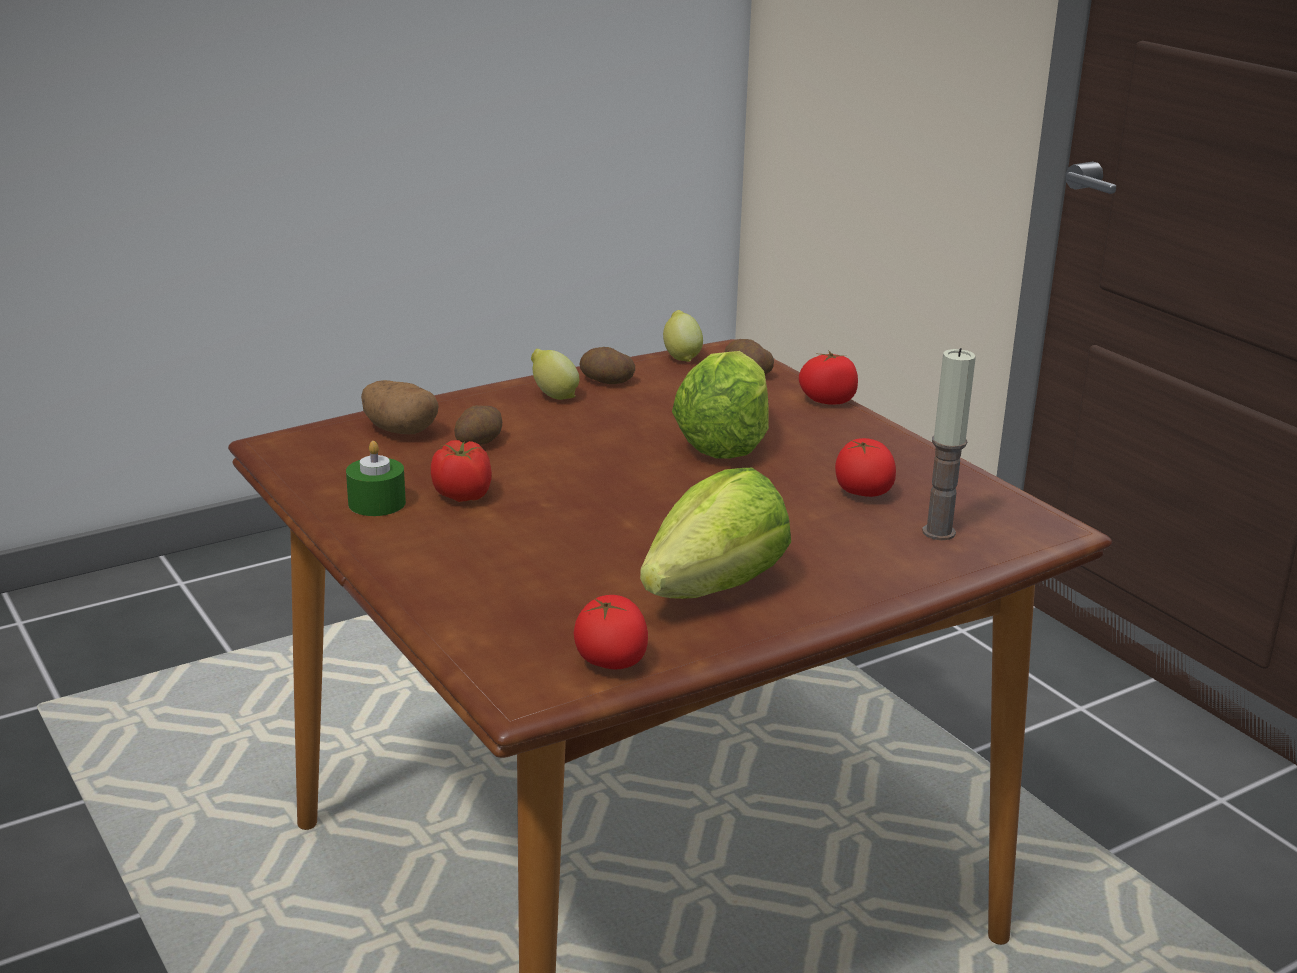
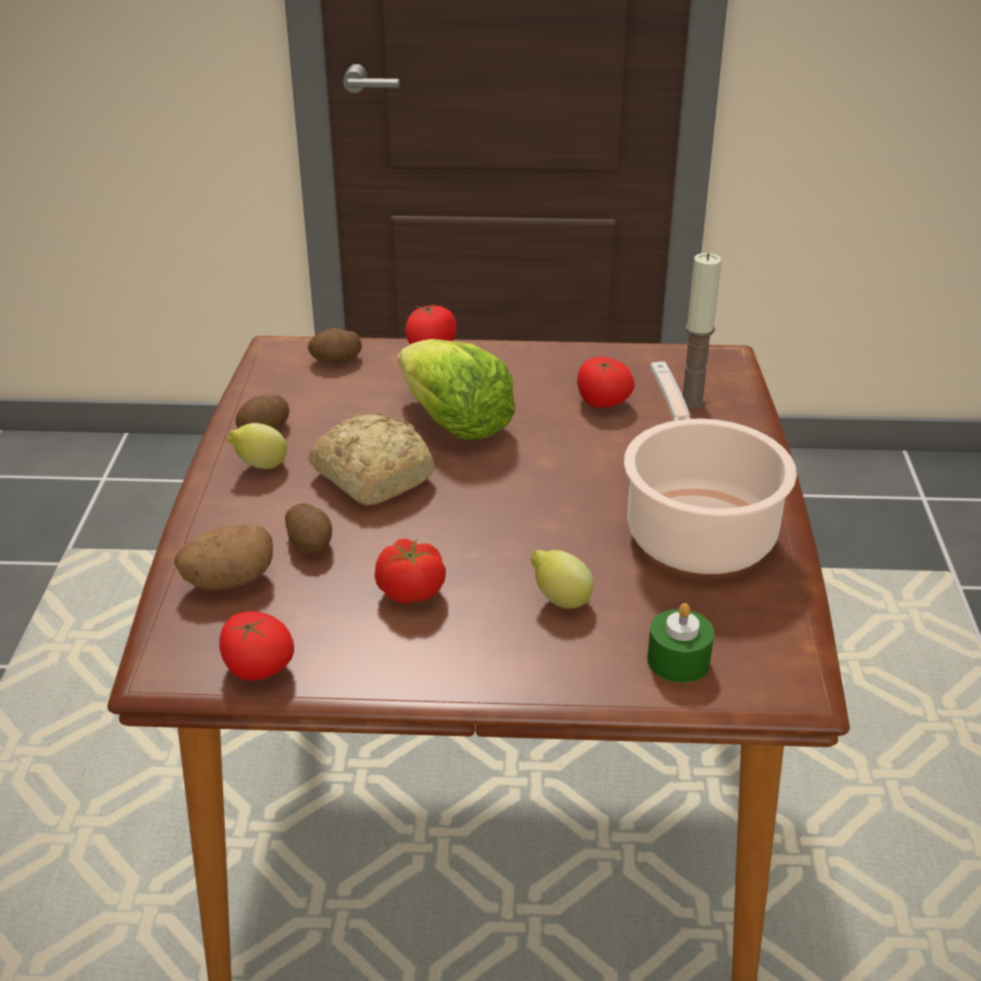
camera: 55 degrees left, 10 degrees up
green candle [346,441,406,516] -> green candle moved to [647,603,714,683]
tomato [574,595,648,669] -> tomato moved to [219,611,294,681]
lettuce [640,468,791,599] -> cooking pot [624,361,797,574]
lemon [663,310,703,362] -> lemon moved to [531,550,593,609]
none -> bread [308,412,435,506]

